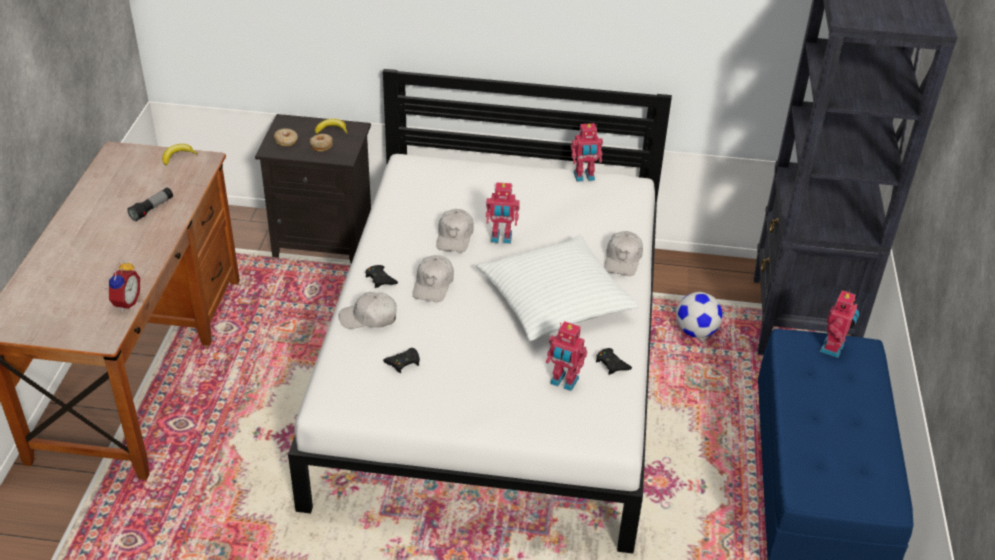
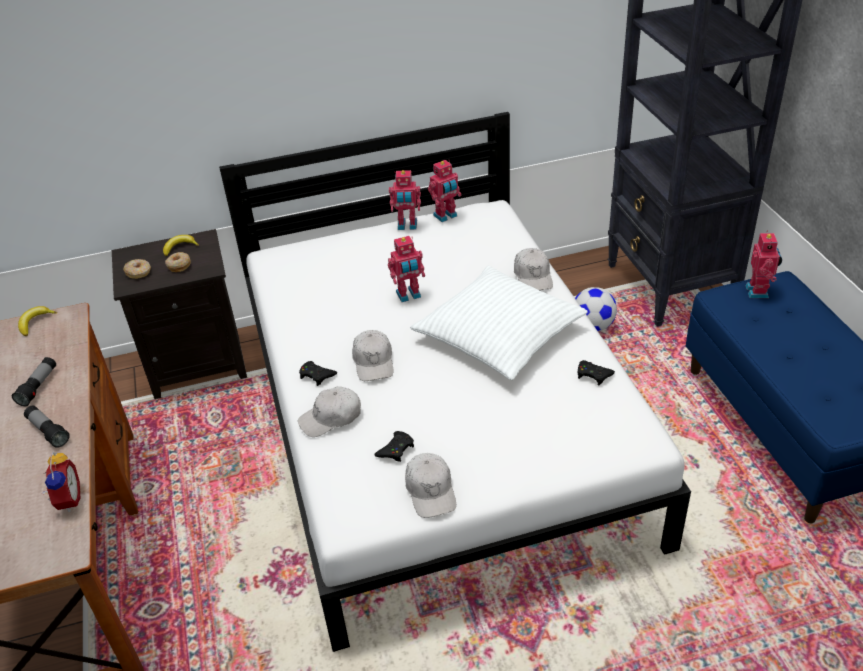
camera: 20 degrees left, 0 degrees up
white cap [436,209,474,252] -> white cap moved to [405,453,456,518]
toy robot [546,321,587,391] -> toy robot moved to [389,170,421,230]
none -> flashlight [24,406,70,448]

